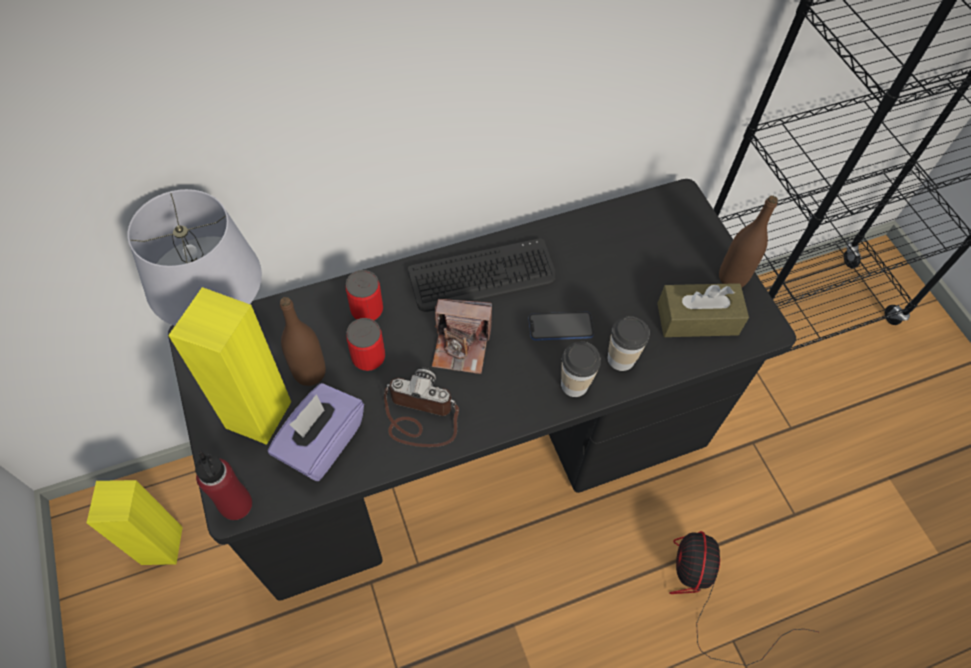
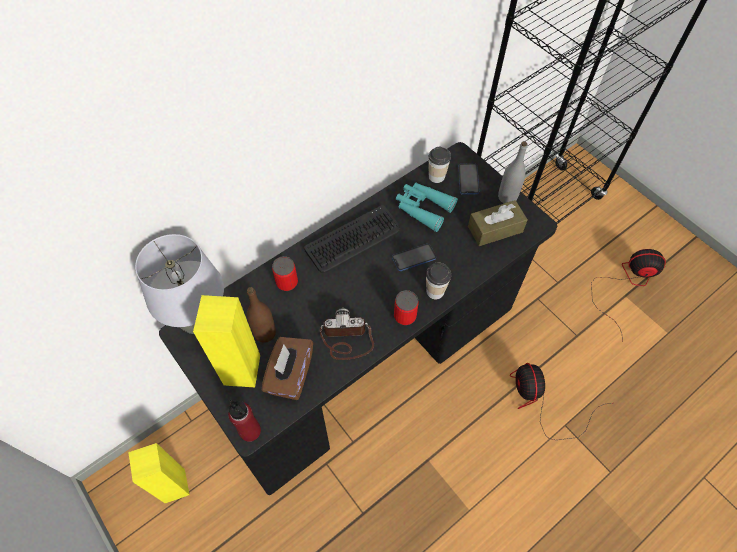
camera: 15 degrees left, 0 degrees up
purple tissue box [268,383,364,481] -> brown tissue box [262,337,313,400]
can [346,318,385,371] -> can moved to [394,290,419,325]
camera [432,299,492,374] -> none
cup [607,316,650,371] -> cup moved to [428,147,451,183]
brown bottle [719,196,778,287] -> grey bottle [498,141,527,203]
none -> turquoise binoculars [396,182,458,232]
none -> phone [459,163,479,195]
none -> fan [591,249,666,342]

